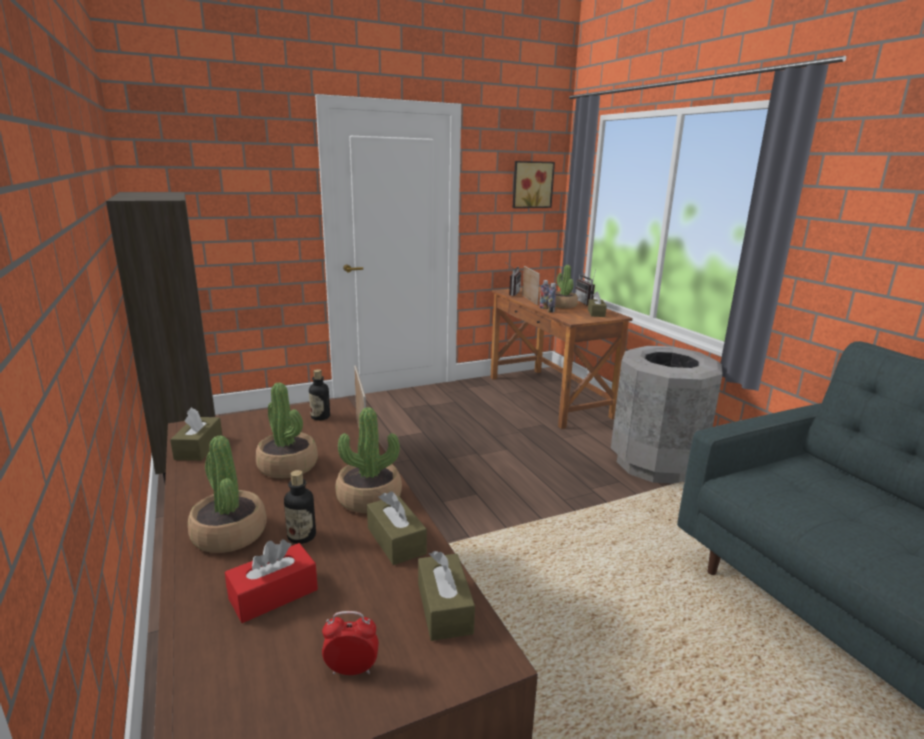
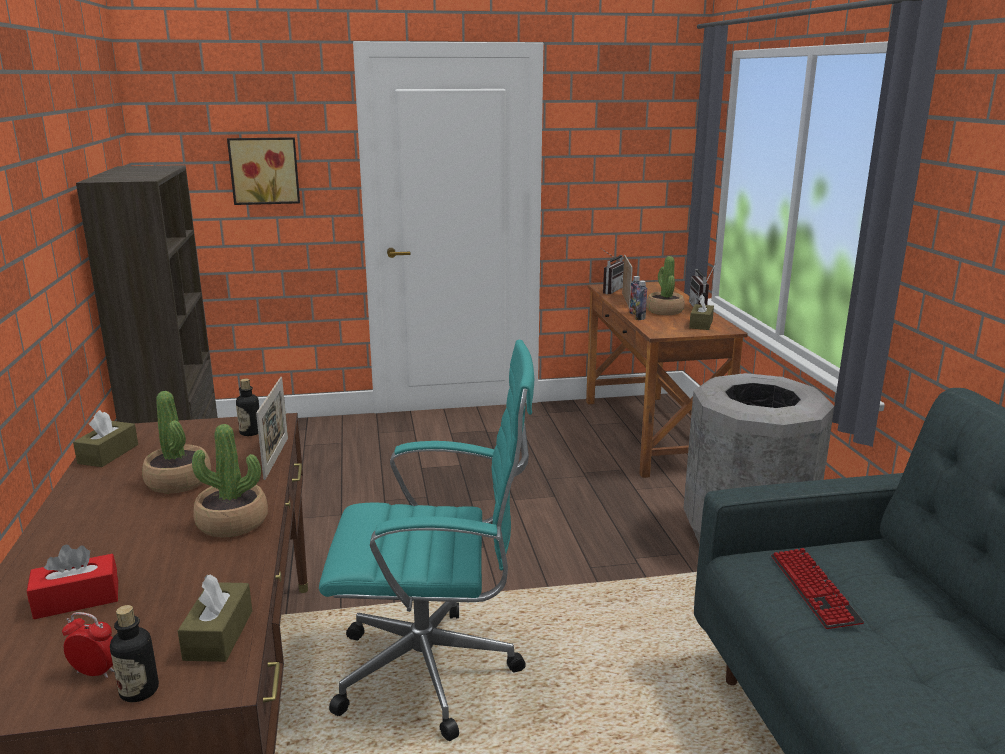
camera: 15 degrees right, 0 degrees up
potted plant [188,435,267,553] -> none
bottle [284,470,316,544] -> bottle moved to [110,605,159,702]
brown tissue box [367,491,427,565] -> none
picture [513,161,555,208] -> picture moved to [227,137,300,205]
none -> turquoise office chair [319,340,534,741]
none -> keyboard [771,548,864,629]

